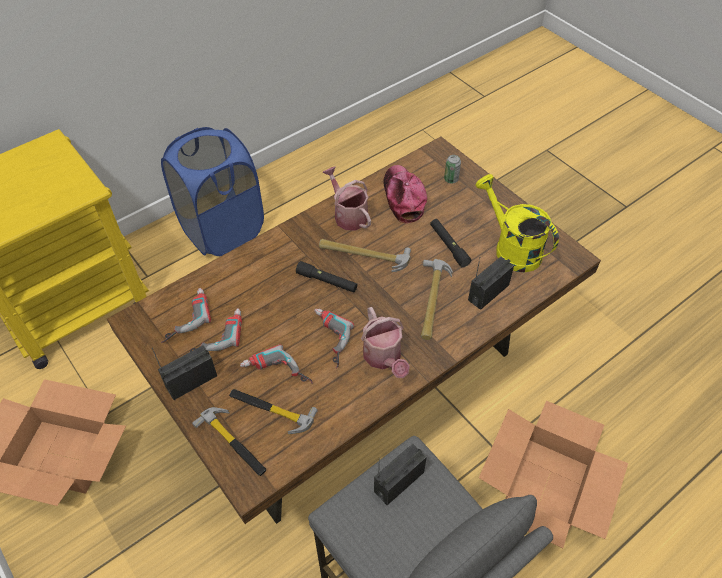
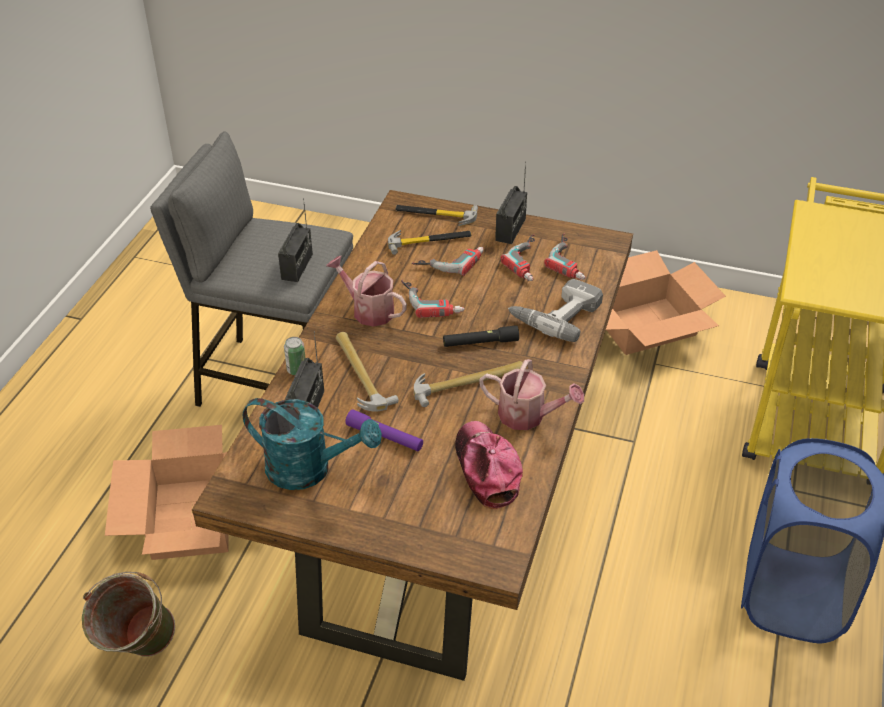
camera: 145 degrees right, 10 degrees down
cap [383,165,427,224] -> cap turned 150 degrees counterclockwise [455,421,523,509]
black flashlight [430,219,471,268] -> purple flashlight [345,409,423,451]
can [444,155,461,184] -> can moved to [284,337,305,375]
yellow watering can [475,174,559,273] -> turquoise watering can [243,398,382,490]
none -> green bucket [82,572,175,657]
none -> power drill [508,279,603,342]

